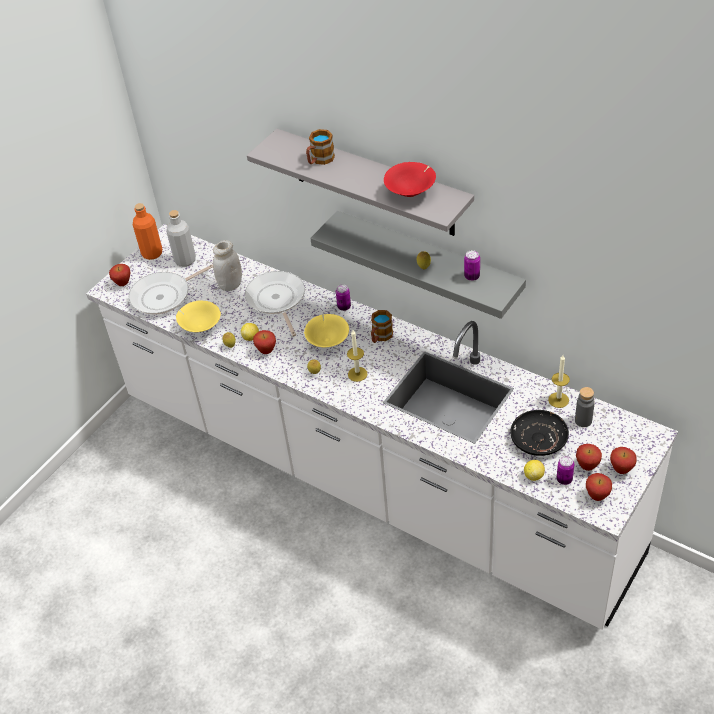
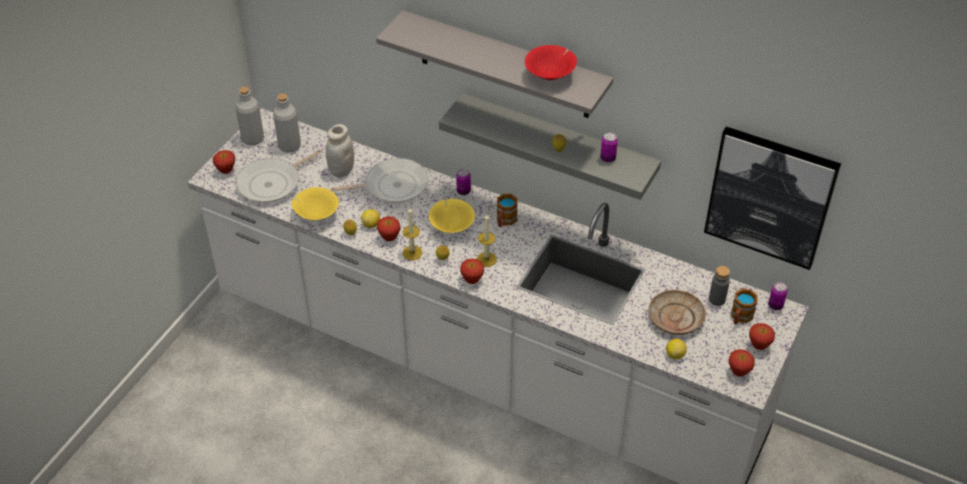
camera: 10 degrees left, 0 degrees up
orange bottle [133,203,162,260] -> grey bottle [236,86,264,145]
frying pan [245,271,305,336] -> frying pan turned 105 degrees clockwise [330,158,428,203]
mug [306,129,335,165] -> mug moved to [731,289,757,324]
black plate [510,410,569,456] -> beige plate [648,290,706,335]
candle [548,355,570,408] -> candle moved to [403,208,422,260]
can [556,456,574,485] -> can moved to [768,282,788,310]
apple [576,444,602,471] -> apple moved to [460,259,484,284]
none -> picture [704,127,841,270]

